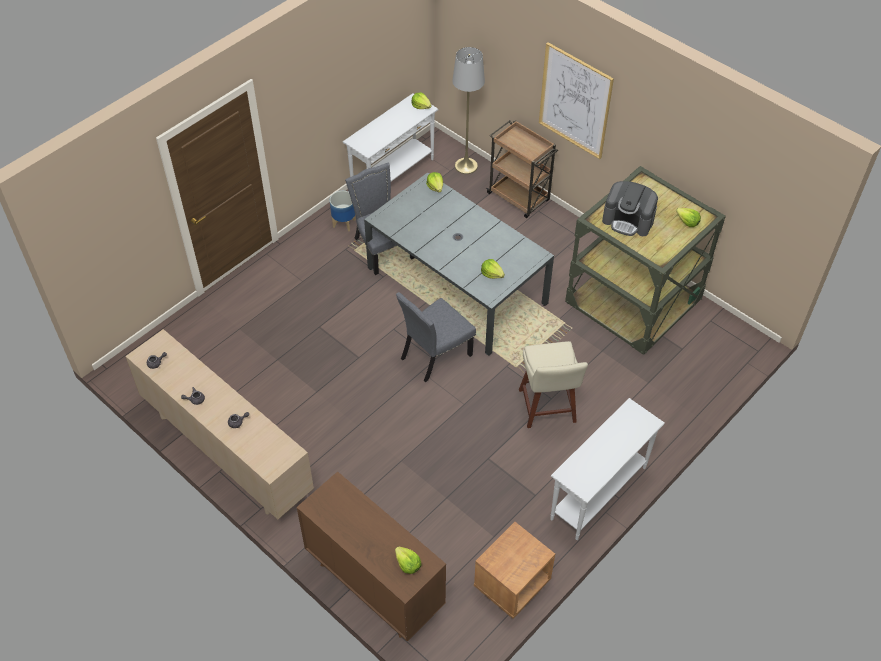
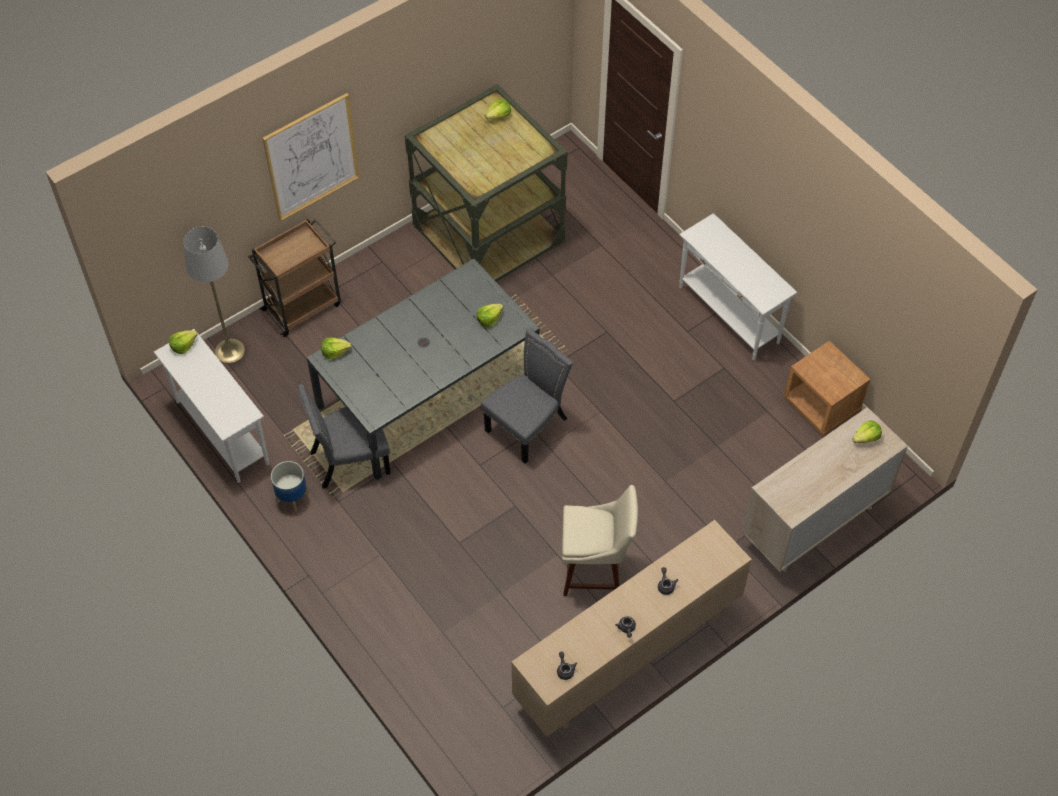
camera: 80 degrees left, 5 degrees up
brown dresser [297,471,446,641] -> white dresser [742,407,908,572]
grey chair [396,292,476,382] -> grey chair turned 105 degrees counterclockwise [481,328,573,464]
beige stool [519,341,588,428] -> beige stool moved to [562,485,638,596]
coffee machine [602,181,658,236] -> none

